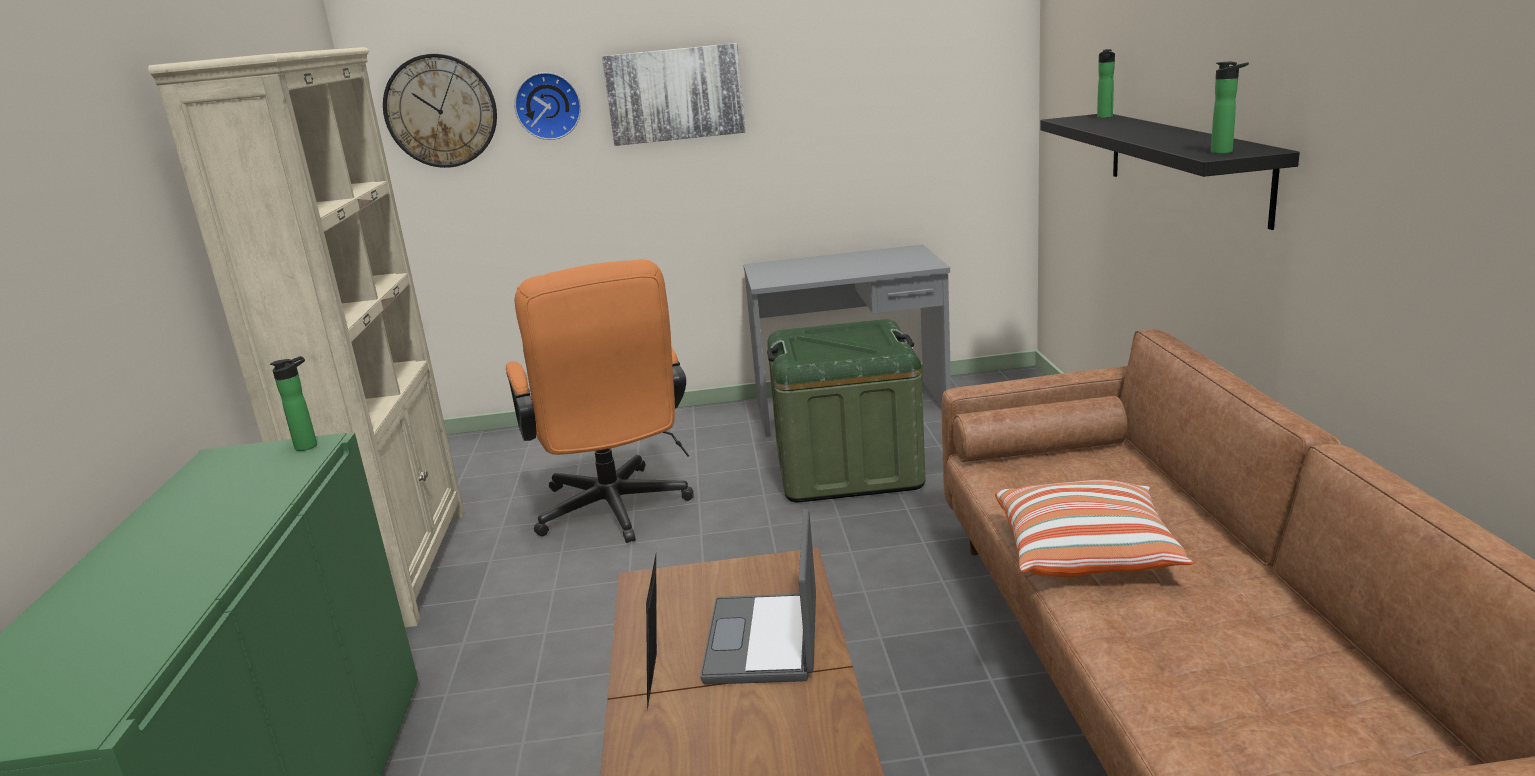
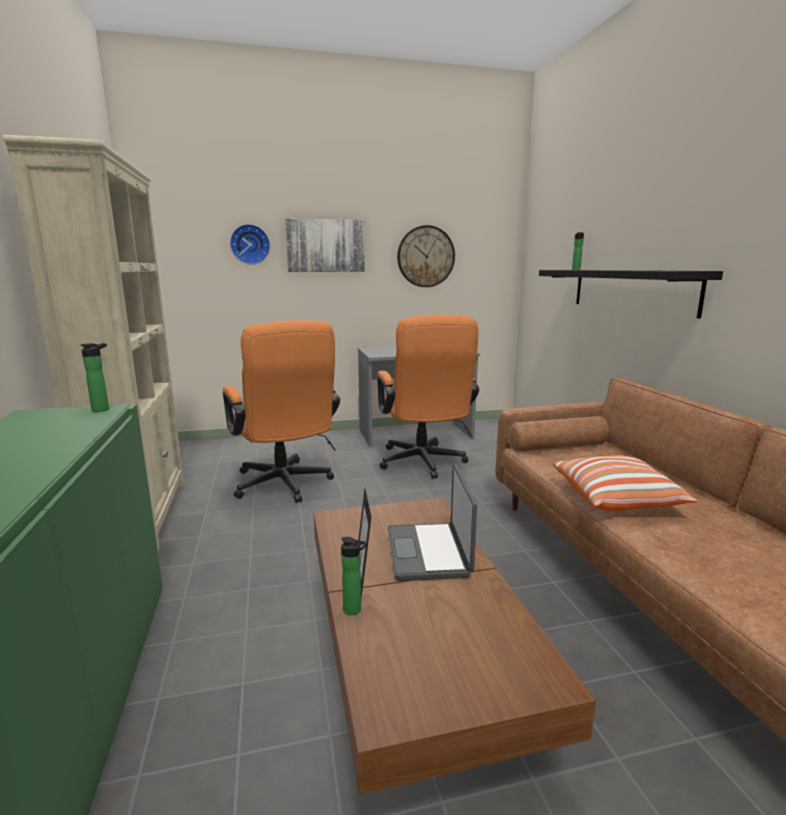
camera: 10 degrees left, 5 degrees down
wall clock [383,54,497,168] -> wall clock moved to [397,225,455,287]
green storage box [767,319,926,502] -> orange office chair [377,315,479,479]
bottle [1211,62,1249,154] -> bottle moved to [341,537,368,615]

